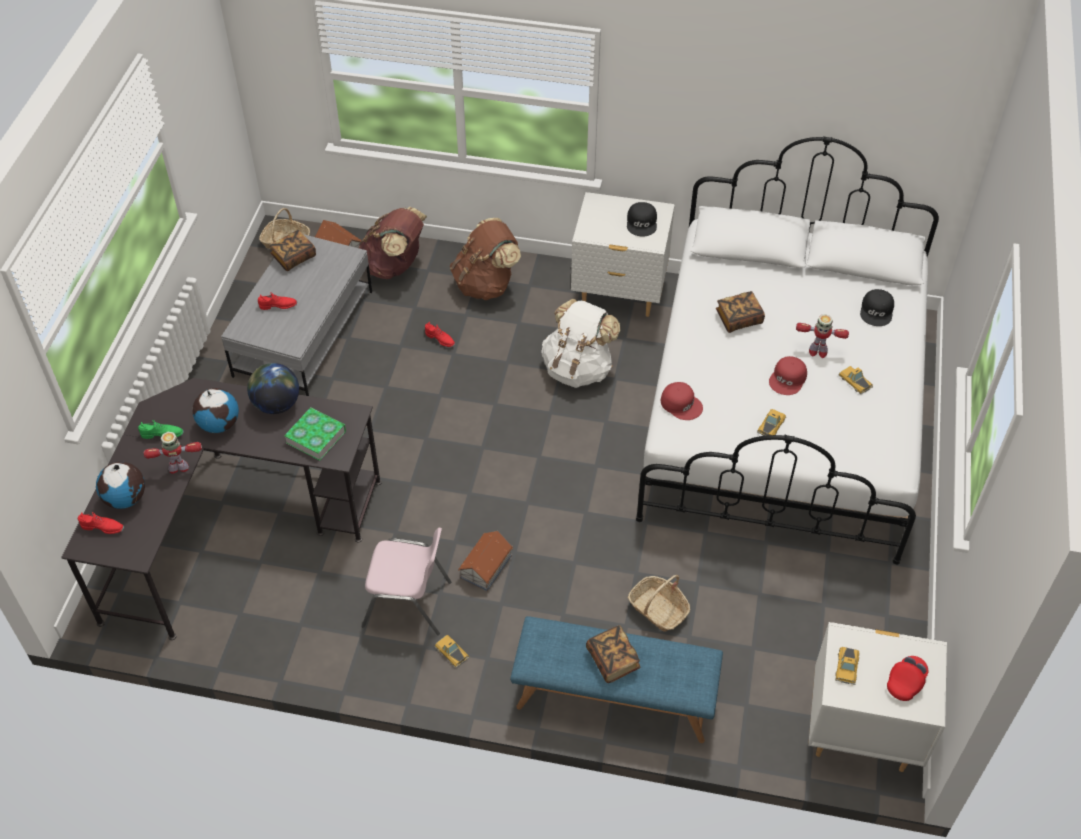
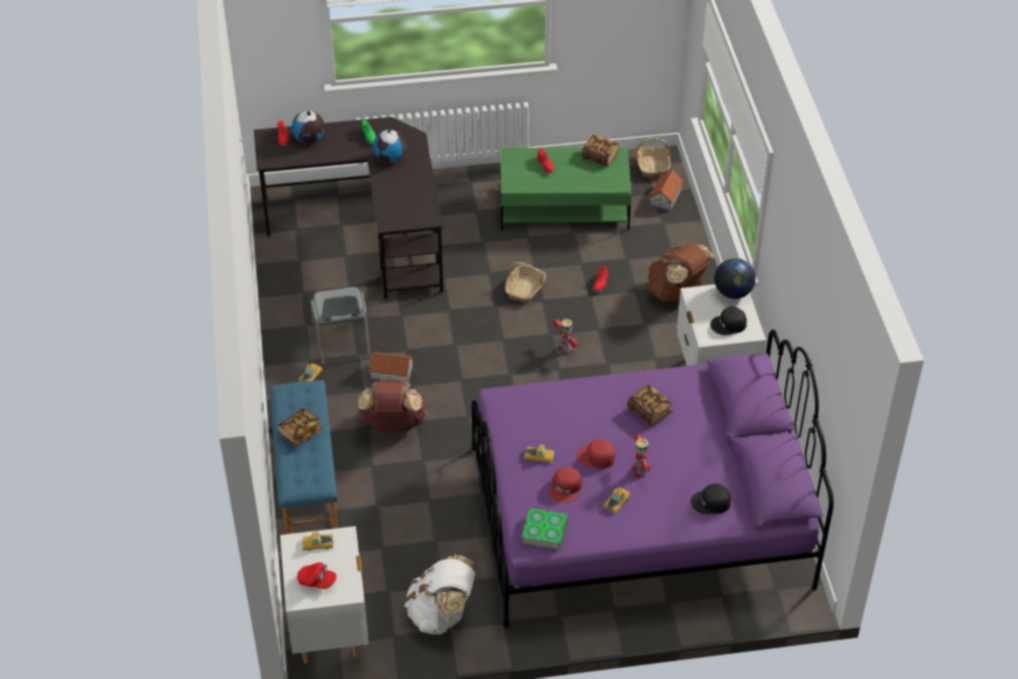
camera: 70 degrees right, 5 degrees down
toy robot [144,432,202,474] -> toy robot moved to [553,319,579,354]
grey coffee table [221,231,372,396] -> green coffee table [501,147,632,231]
globe [247,363,299,414] -> globe moved to [714,258,756,299]
book [284,407,346,461] -> book moved to [522,508,567,550]
brown backpack [358,207,427,279] -> brown backpack moved to [358,379,427,432]
pink chair [362,528,451,635] -> grey chair [311,287,371,365]
white backpack [541,299,620,388] -> white backpack moved to [405,554,475,635]
basket [628,575,690,632] -> basket moved to [505,262,546,303]
white bed [636,136,939,565] -> purple bed [472,329,834,628]
red cap [661,382,703,420] -> red cap moved to [549,467,583,503]

